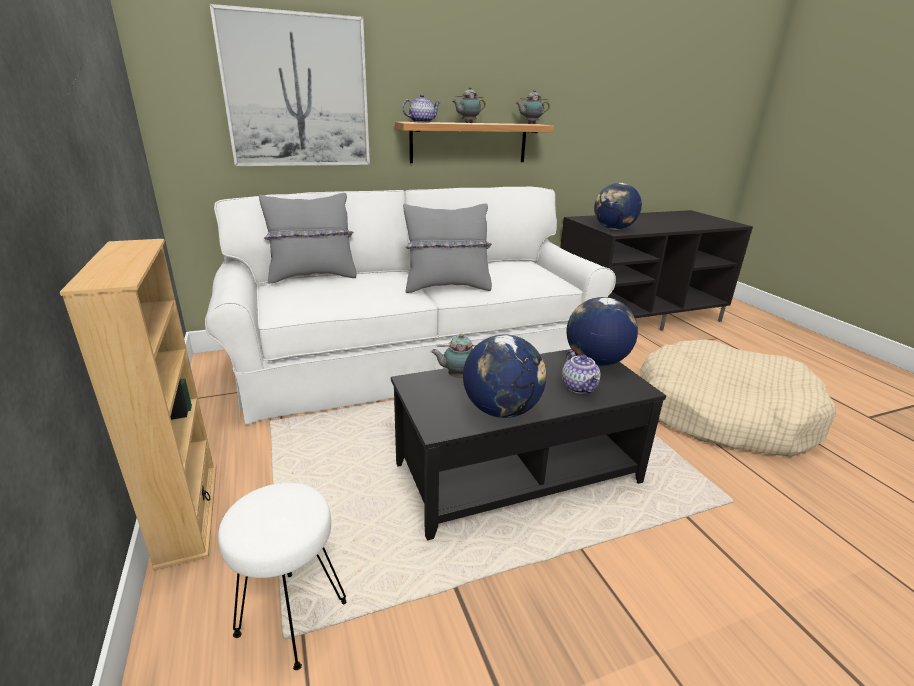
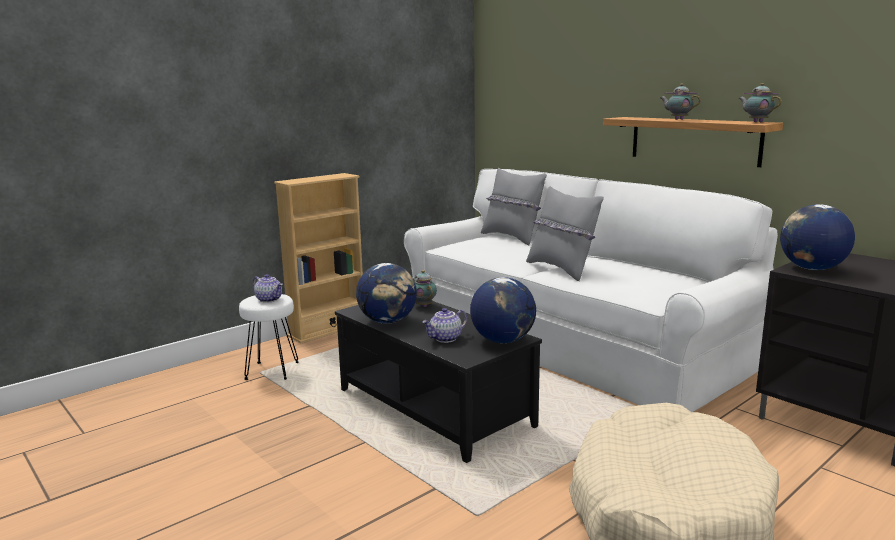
camera: 70 degrees right, 10 degrees down
picture [209,4,370,166] -> none
teapot [402,94,441,123] -> teapot moved to [253,274,283,303]

